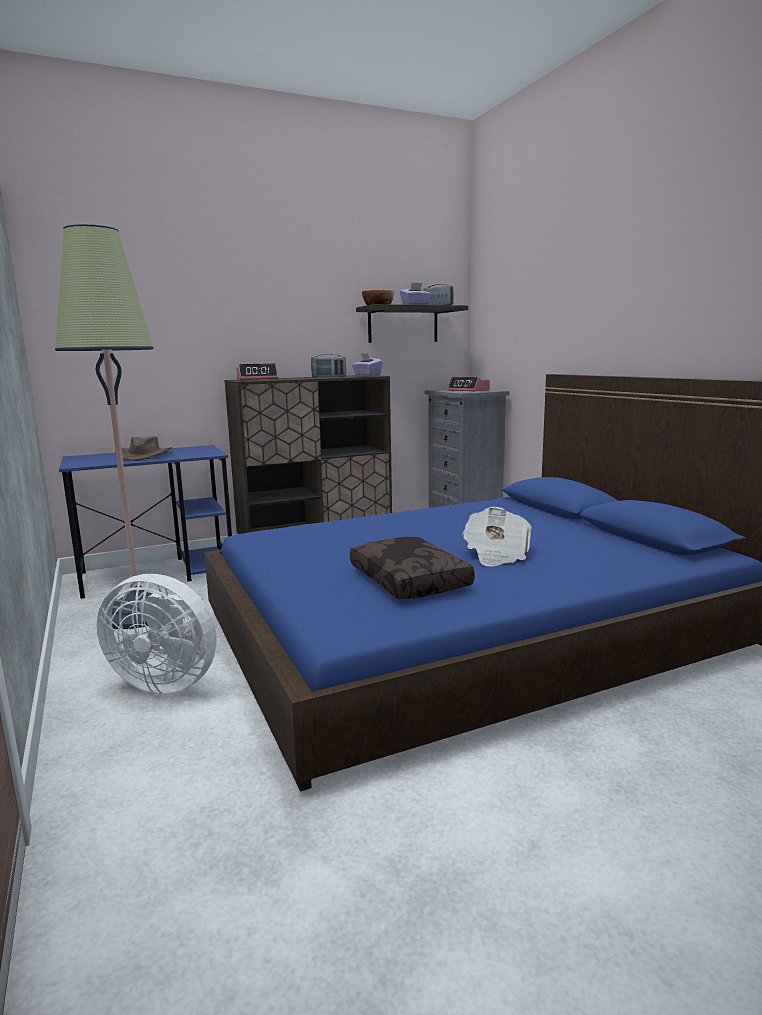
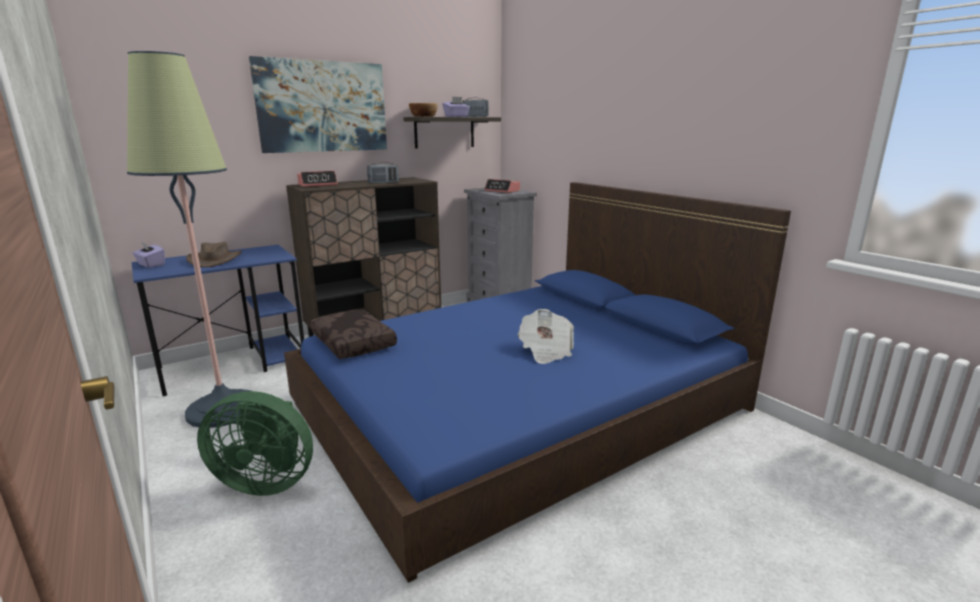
camera: 10 degrees left, 5 degrees up
white fan [97,574,217,694] -> green fan [197,391,313,496]
brown pillow [350,537,475,599] -> brown pillow moved to [310,309,397,359]
purple tissue box [352,353,383,376] -> purple tissue box moved to [133,242,165,268]
none -> picture [249,56,387,153]

